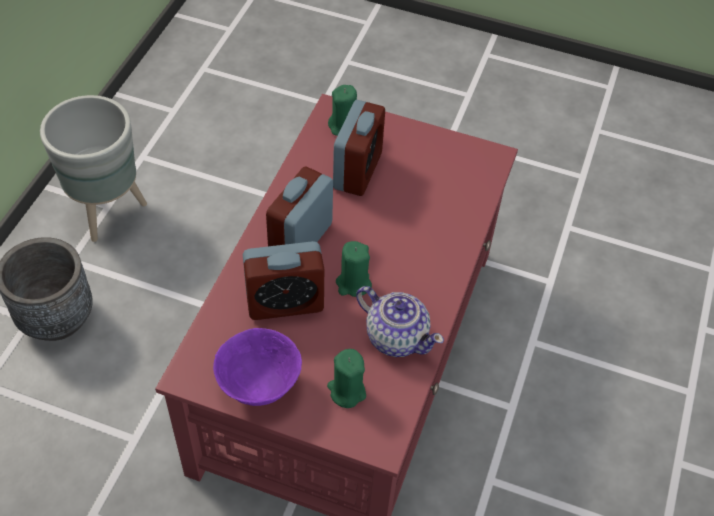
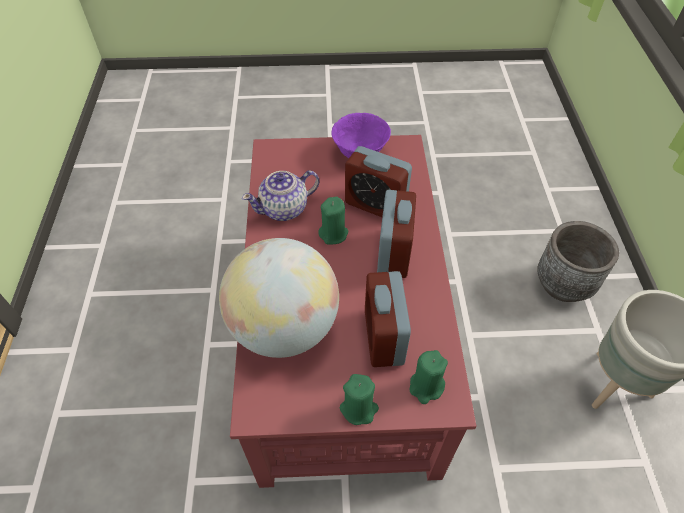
camera: 160 degrees right, 0 degrees up
alarm clock [243,241,325,320] -> alarm clock turned 120 degrees counterclockwise [345,146,412,217]
green candle [327,349,366,408] -> green candle moved to [340,374,379,425]
teapot [356,286,444,357] -> teapot turned 45 degrees counterclockwise [242,170,319,221]
none -> globe [219,238,339,358]

